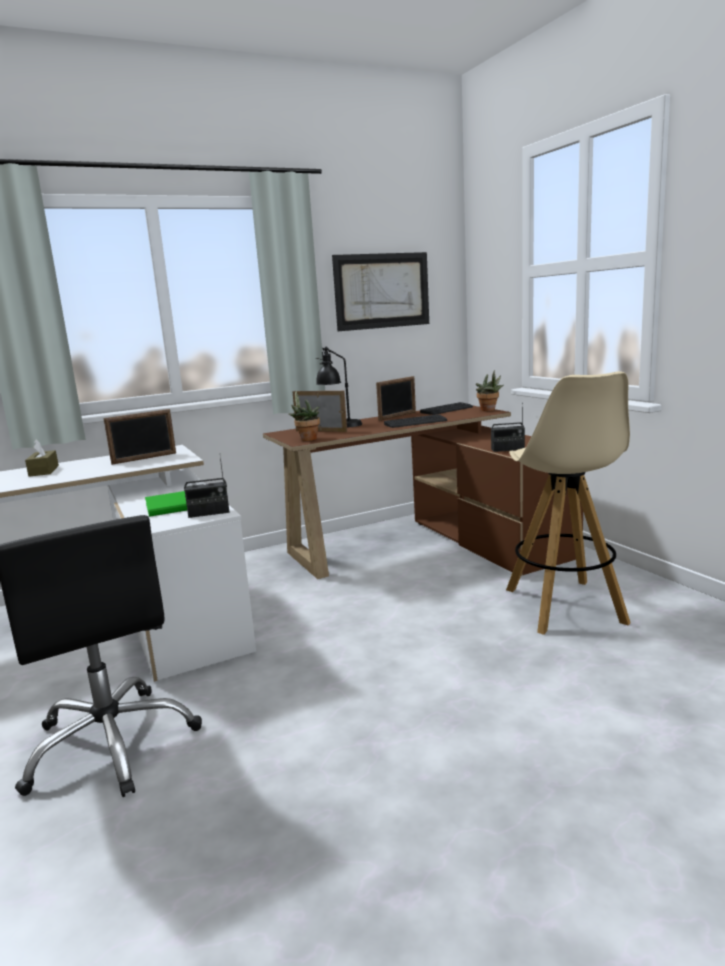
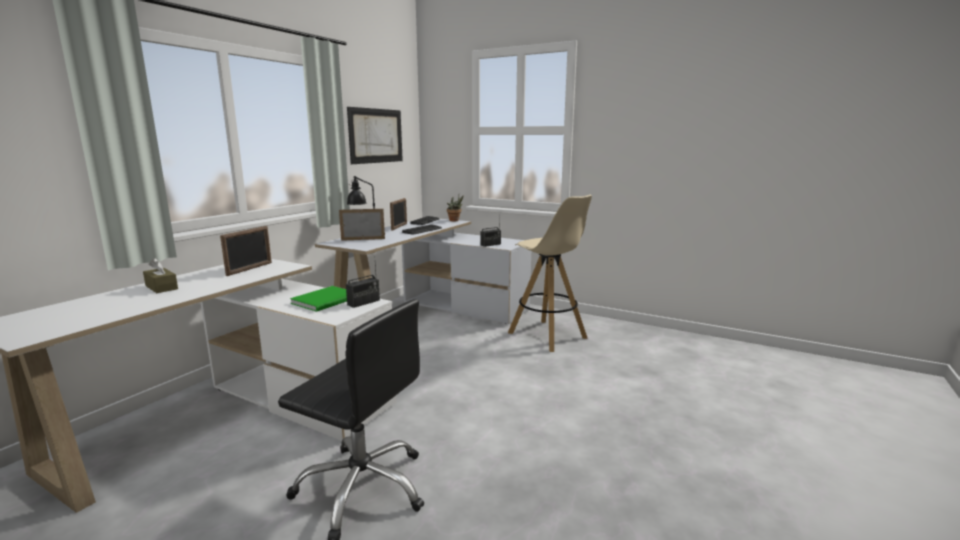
camera: 35 degrees left, 0 degrees up
brown desk [263,406,583,579] -> white desk [315,218,531,324]
potted plant [288,391,320,441] -> none

